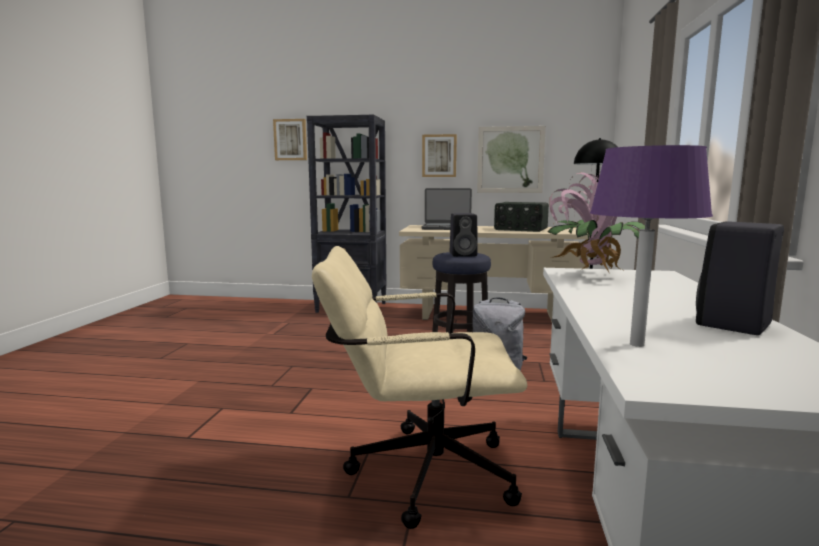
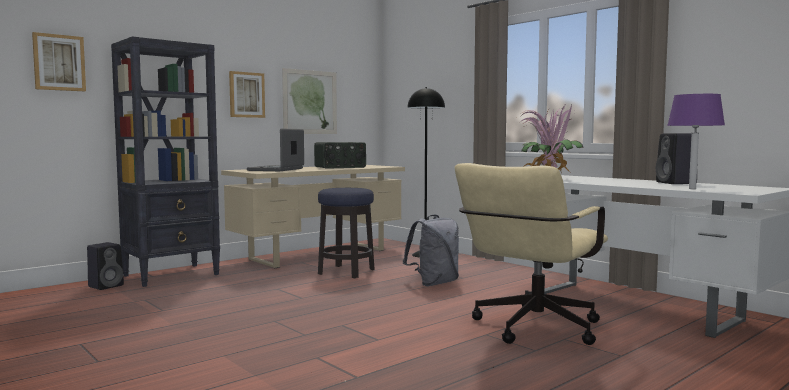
camera: 50 degrees left, 5 degrees down
laptop [422,188,472,230] -> laptop turned 150 degrees clockwise [247,128,304,171]
black speaker [450,213,477,257] -> black speaker moved to [87,242,124,290]

